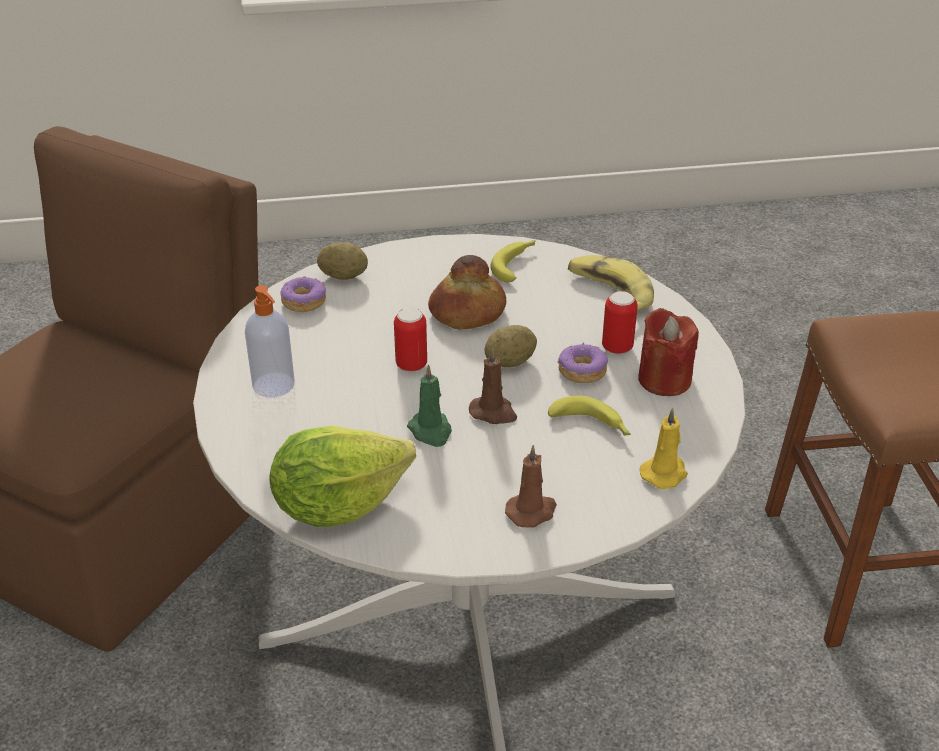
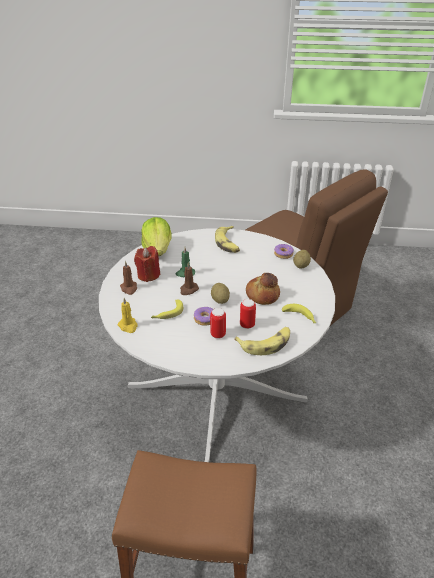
camera: 105 degrees right, 0 degrees up
soap dispenser [245,285,295,397] -> banana [215,226,240,253]
can [394,308,427,372] -> can moved to [240,299,256,329]
red candle [638,308,699,396] -> red candle moved to [134,246,160,282]

